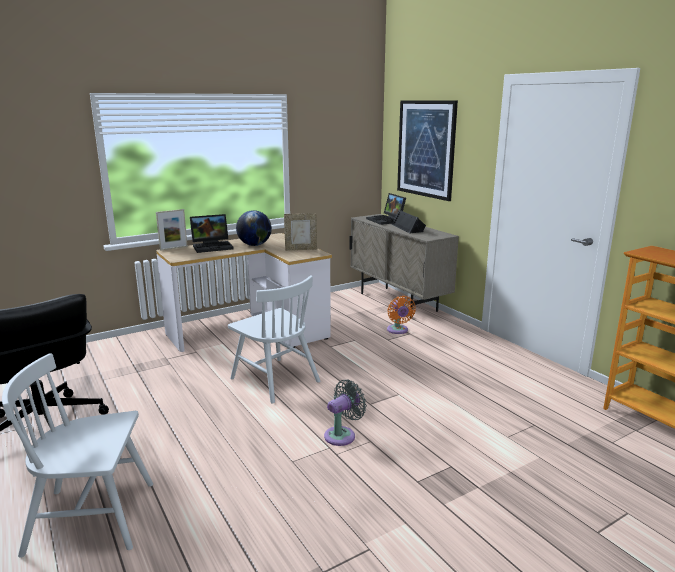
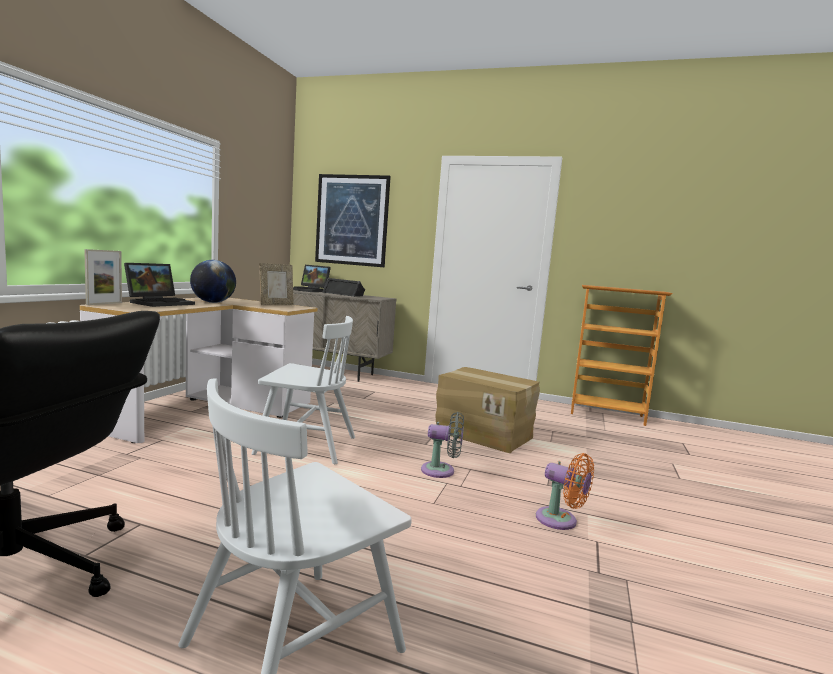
camera: 40 degrees left, 10 degrees down
grey fan [324,379,367,446] -> grey fan turned 90 degrees clockwise [421,412,464,478]
orange fan [387,296,416,334] -> orange fan moved to [536,453,594,530]
none -> cardboard box [435,367,540,454]

